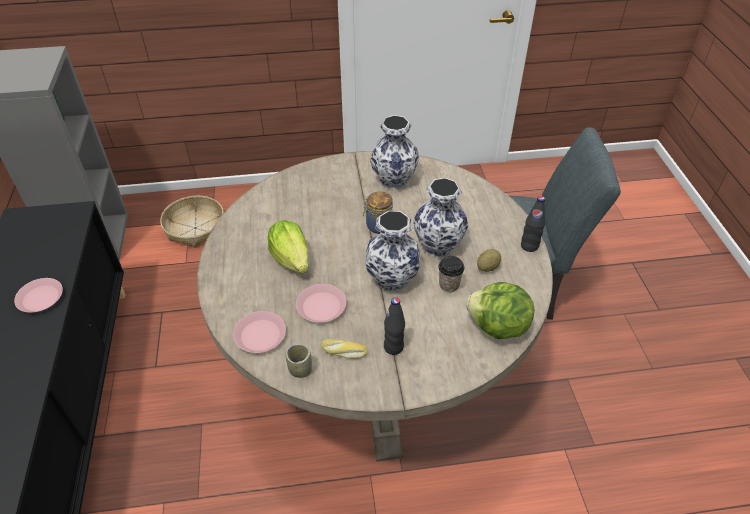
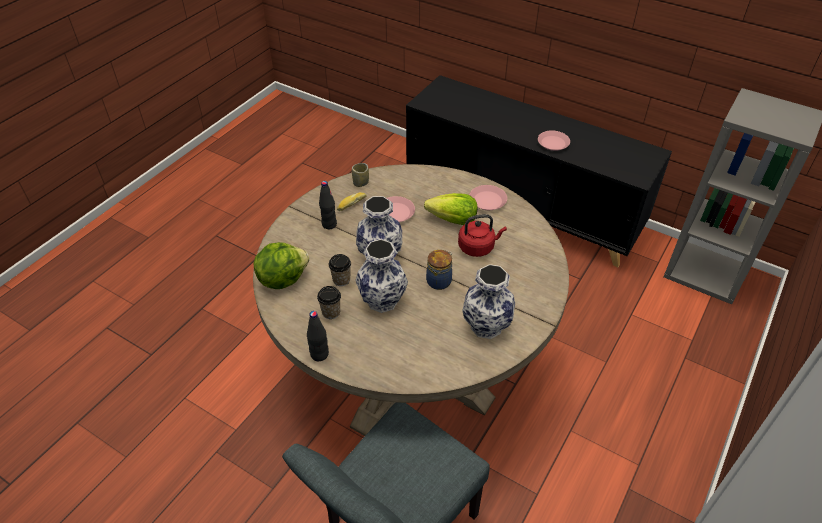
camera: 130 degrees right, 0 degrees up
basket [160,196,224,248] -> none
pink plate [233,311,286,353] -> pink plate moved to [469,185,507,210]
potato [477,249,501,272] -> cup [317,286,341,319]
none -> red kettle [458,214,507,257]

